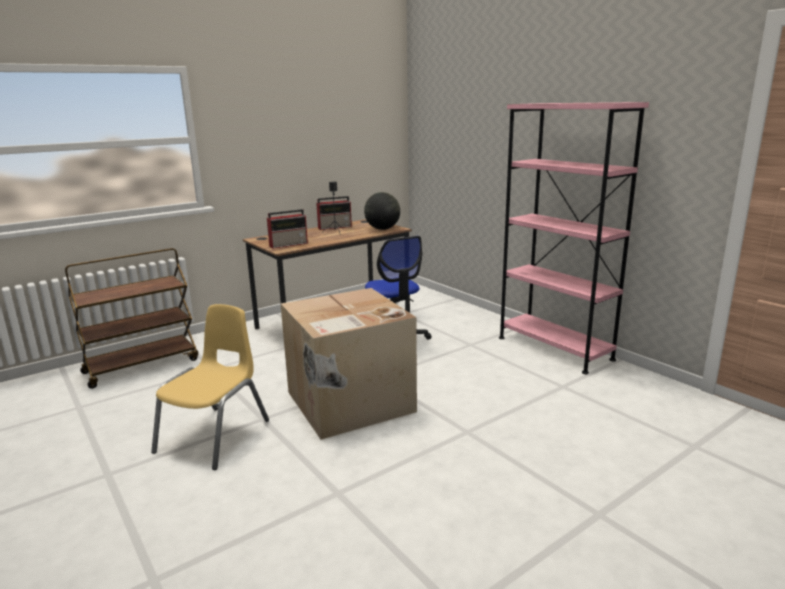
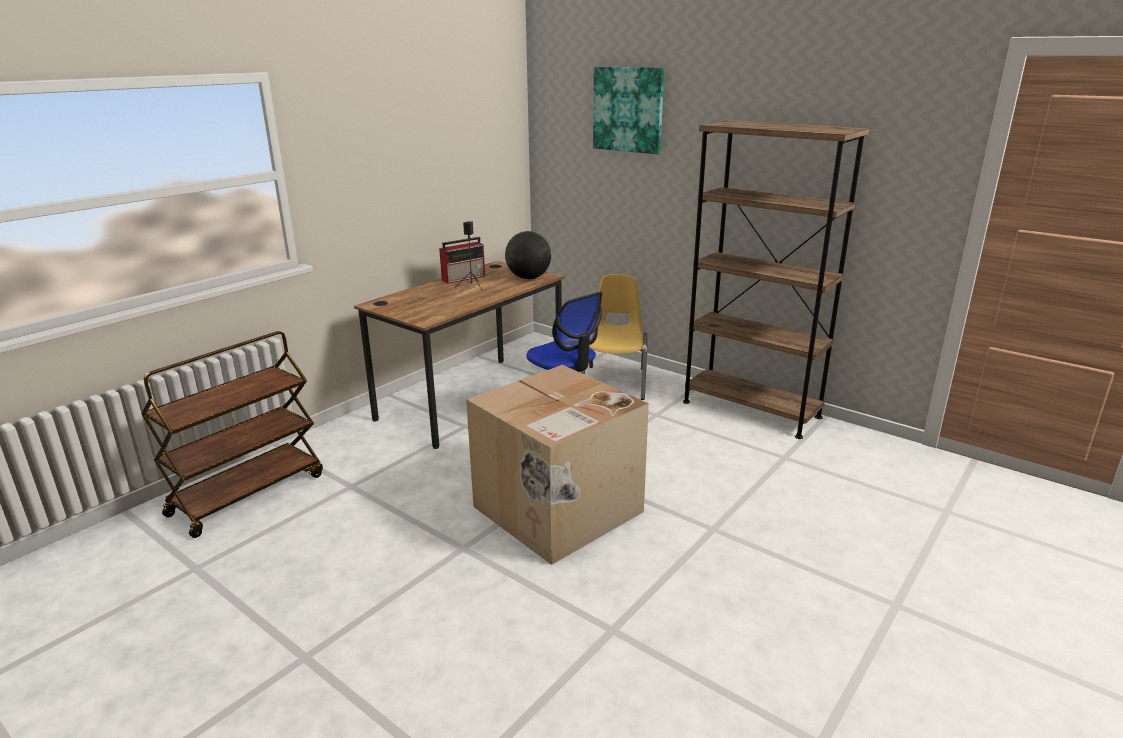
camera: 15 degrees left, 5 degrees up
yellow chair [151,304,269,470] -> yellow chair moved to [581,274,648,400]
radio [267,209,308,249] -> none
pink bookcase [499,102,649,374] -> brown bookcase [683,120,869,439]
none -> picture [593,67,664,154]

